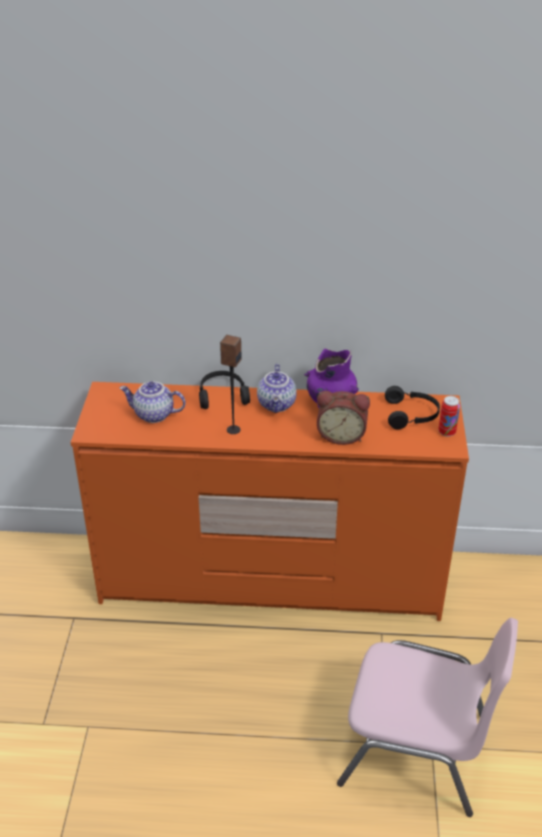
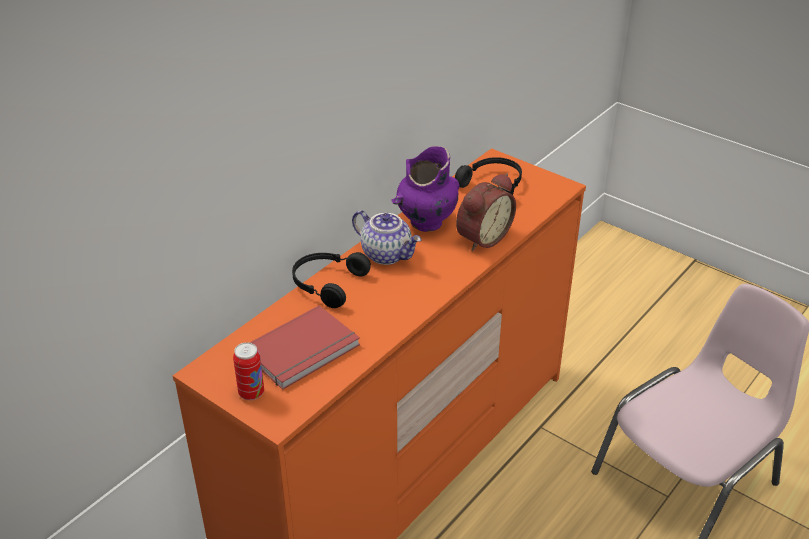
camera: 55 degrees left, 0 degrees up
teapot [120,382,185,423] -> red book [249,305,360,390]
speaker [220,335,242,434] -> none
can [438,396,460,437] -> can moved to [233,342,264,400]

